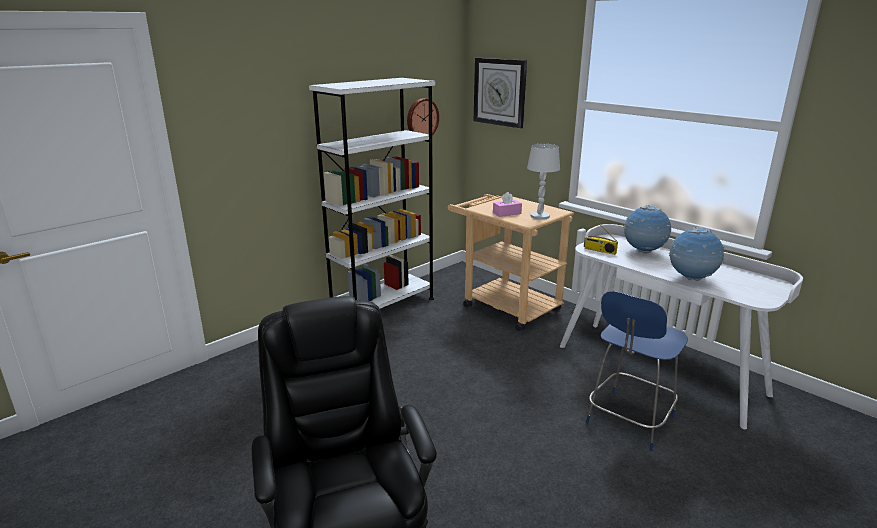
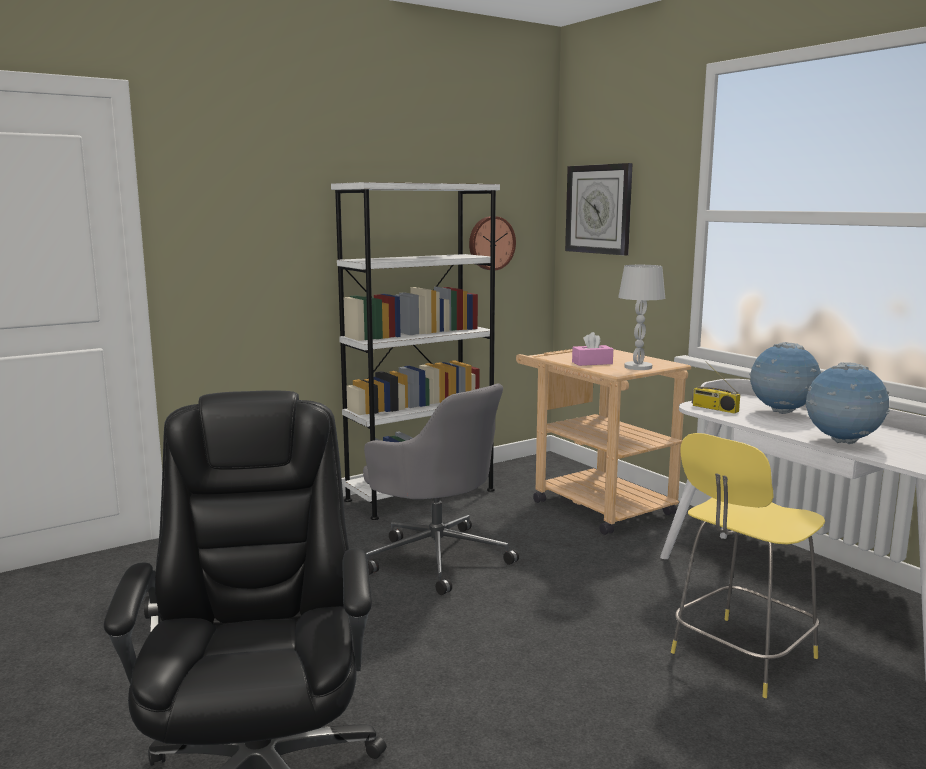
camera: 10 degrees right, 10 degrees down
blue stool [586,291,688,451] -> yellow stool [671,433,825,698]
none -> grey office chair [363,383,519,595]

